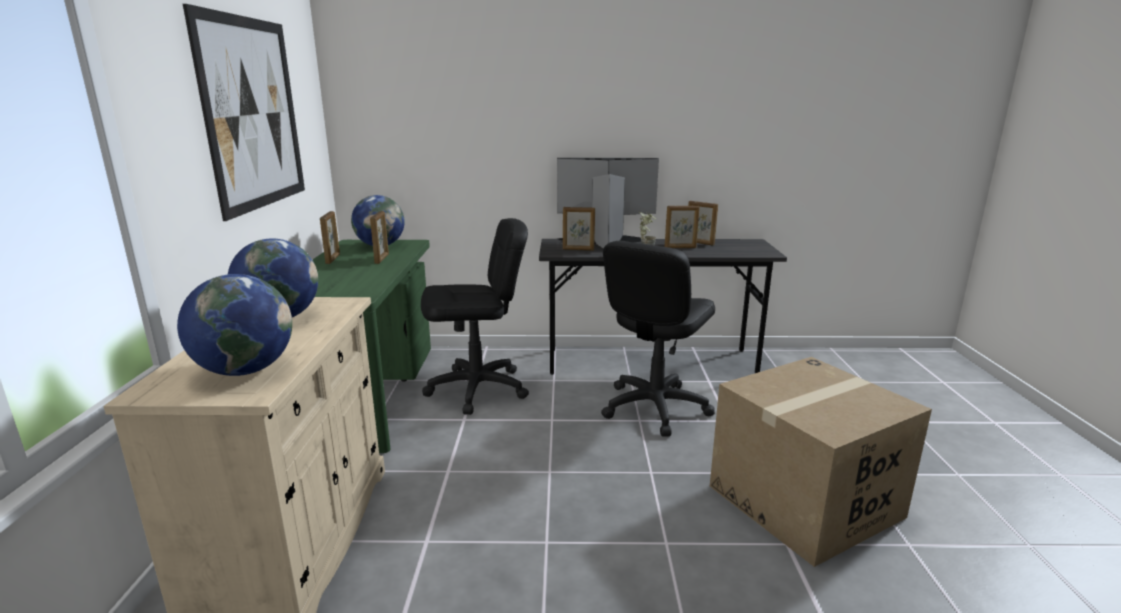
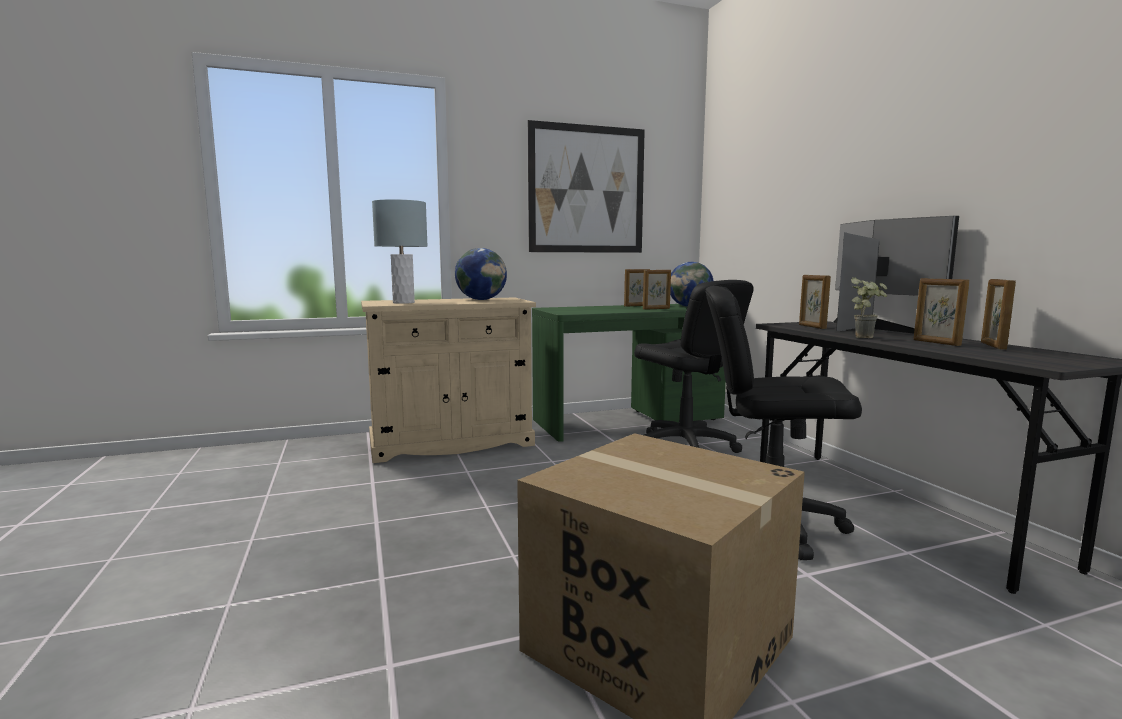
camera: 70 degrees right, 10 degrees down
globe [177,274,292,376] -> grey table lamp [372,199,427,304]

